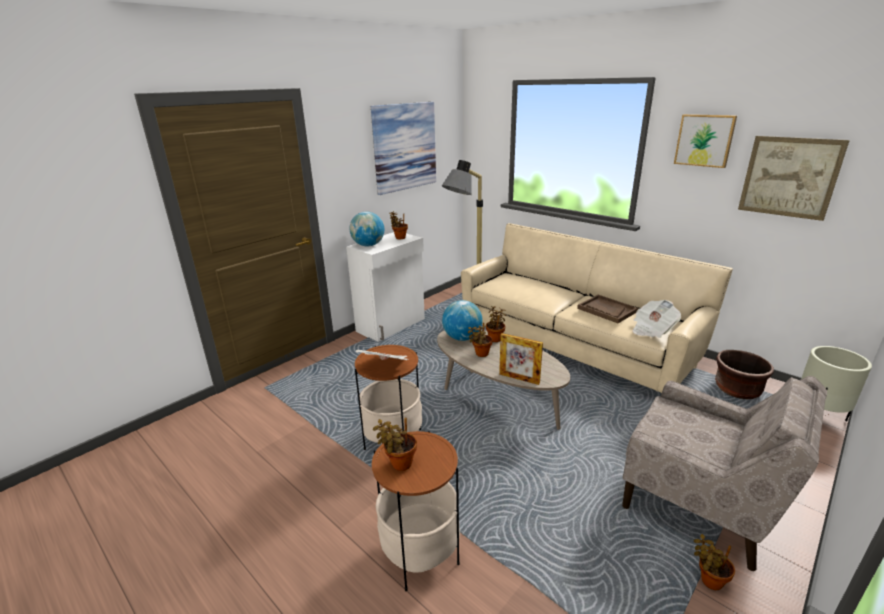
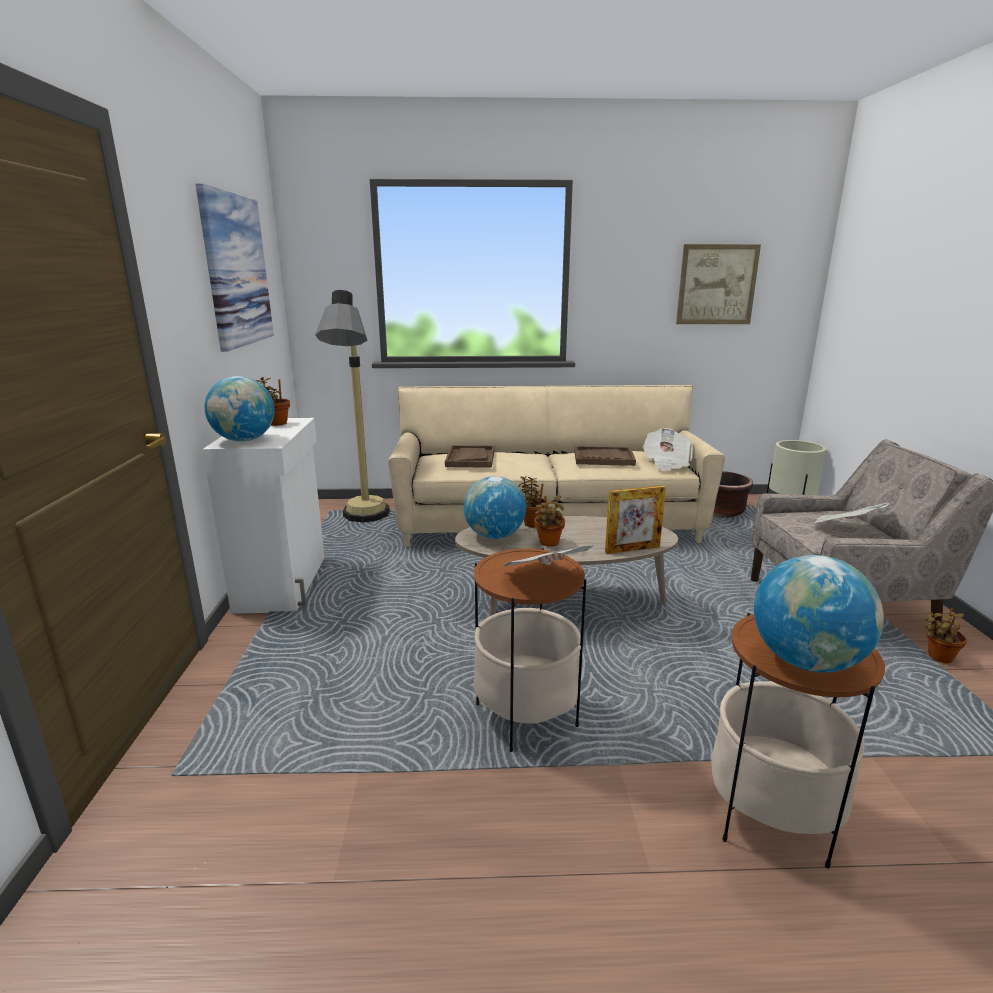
camera: 45 degrees left, 5 degrees down
potted plant [373,418,417,471] -> globe [754,555,884,673]
picture [674,114,737,168] -> none
none -> brown tray [445,445,494,468]
none -> newspaper [812,503,890,524]

